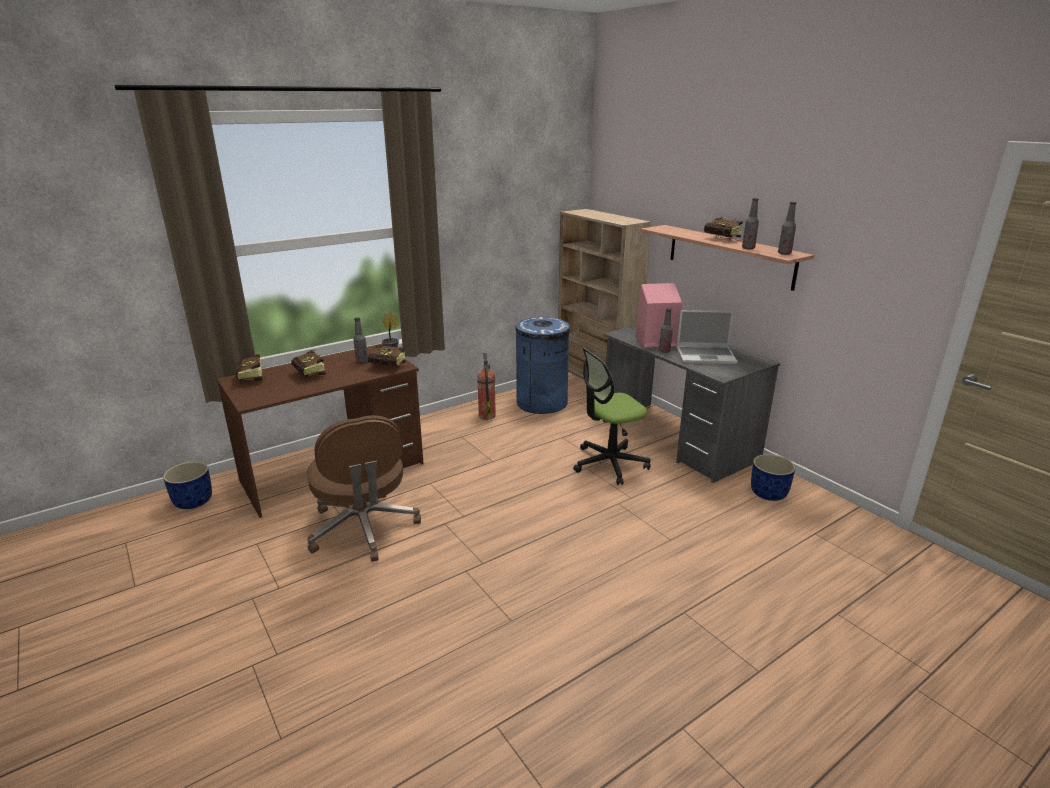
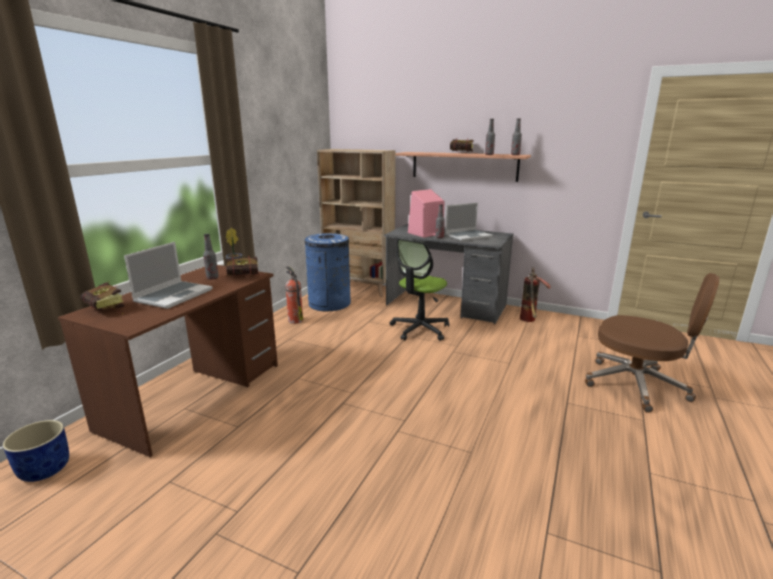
camera: 30 degrees left, 5 degrees down
book [291,350,326,381] -> laptop [124,242,212,309]
brown office chair [307,415,421,562] -> brown office chair moved to [585,273,720,413]
blue planter [751,454,795,501] -> fire extinguisher [520,267,551,322]

